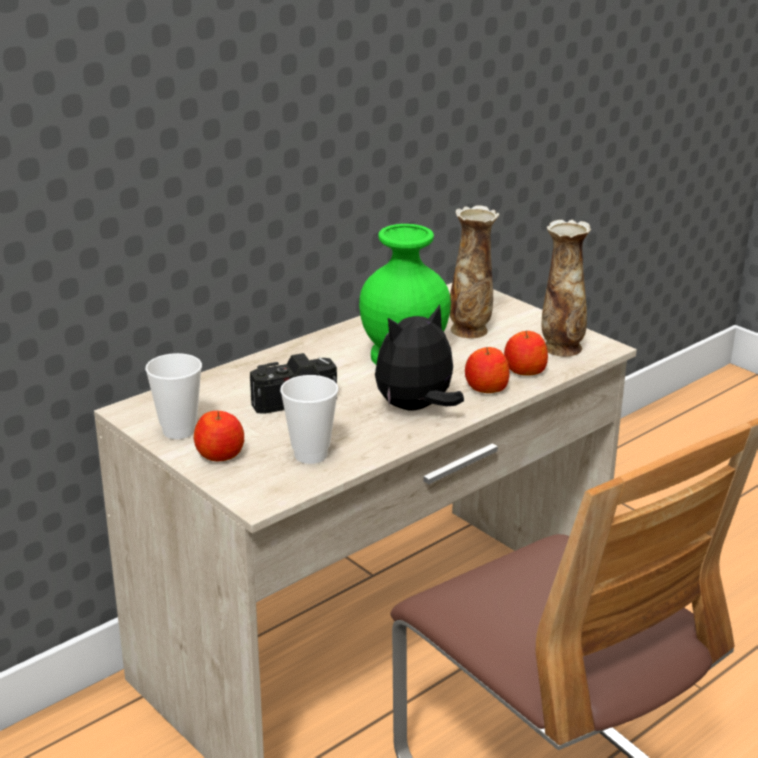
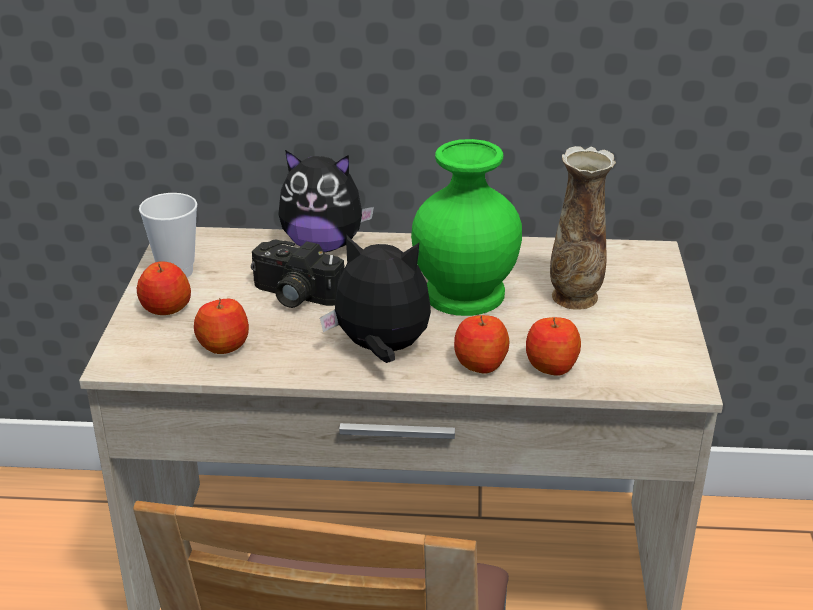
camera: 45 degrees right, 5 degrees up
cup [280,375,338,464] -> apple [194,298,249,354]
vase [542,220,591,357] -> none
none -> plush toy [278,150,374,252]

